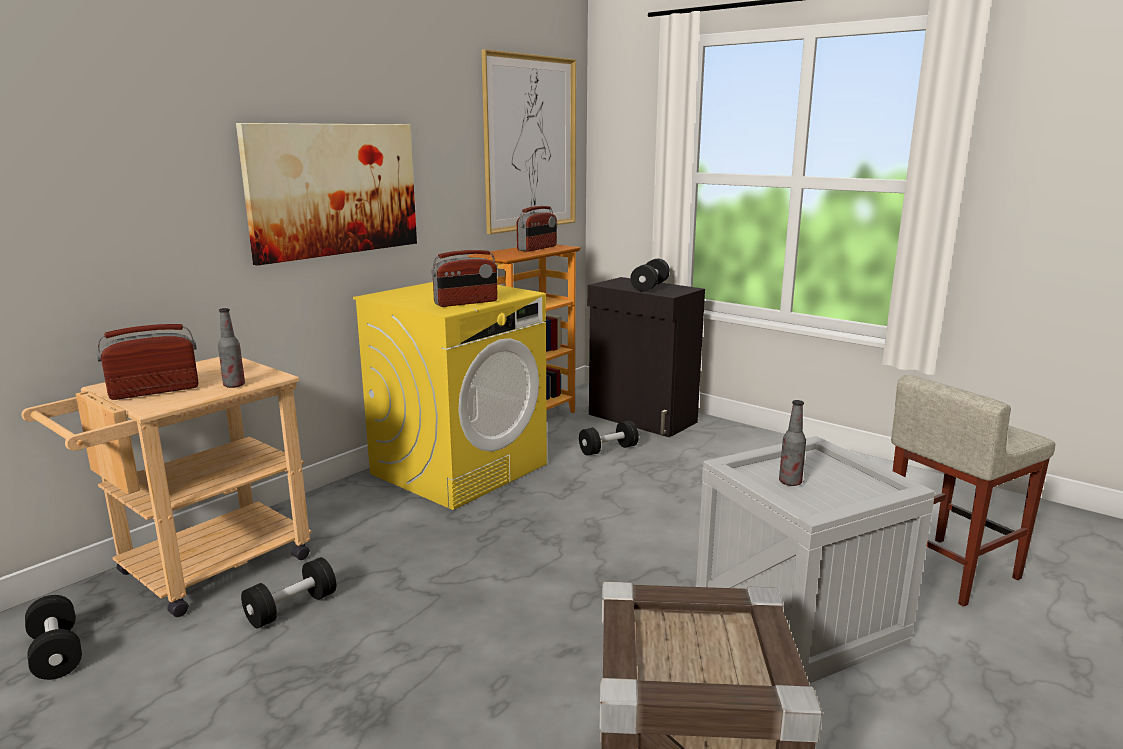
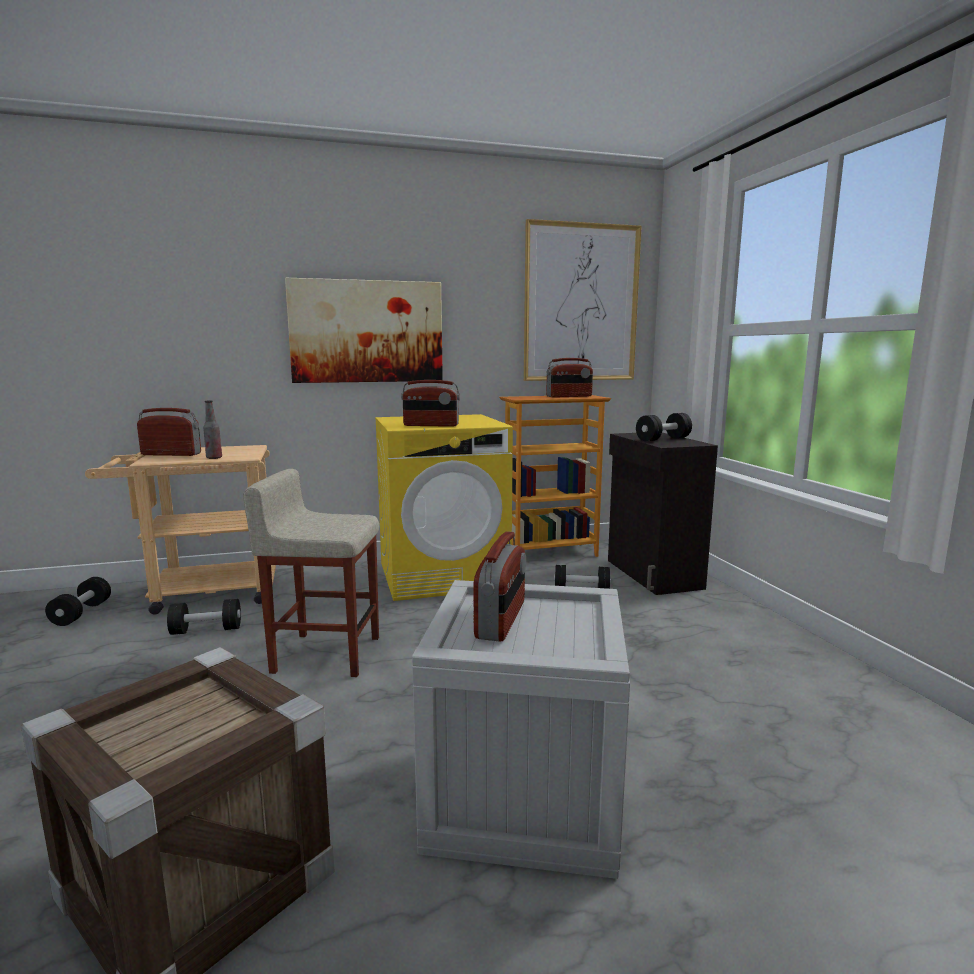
camera: 35 degrees right, 5 degrees down
bottle [779,400,806,486] -> radio [474,531,526,641]
beige stool [891,375,1055,607] -> beige stool moved to [243,469,379,677]

